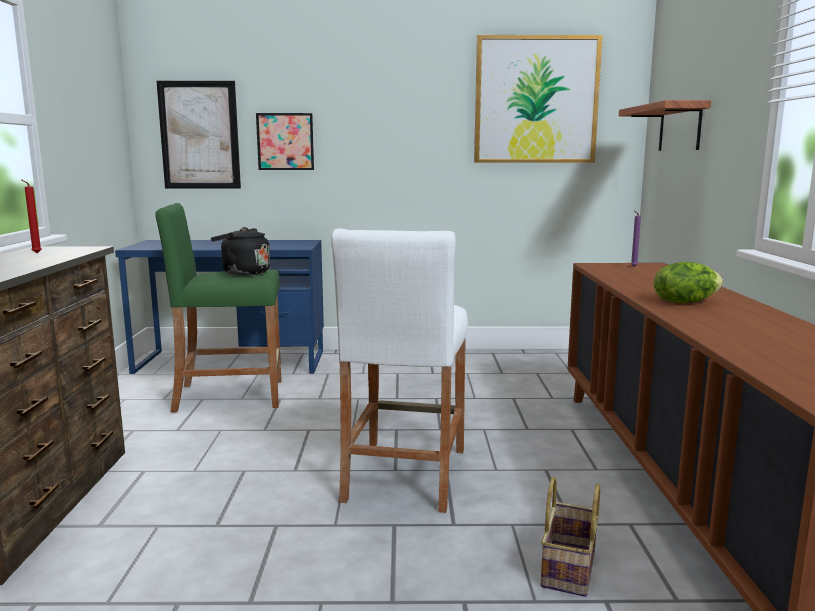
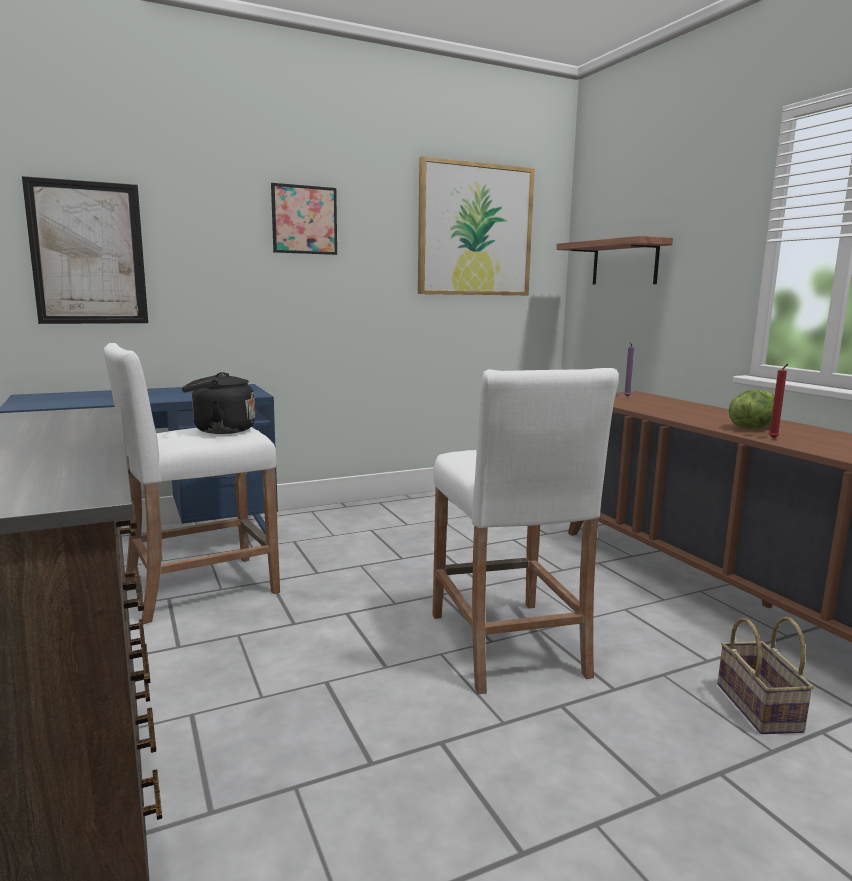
camera: 25 degrees left, 0 degrees up
red candle [21,179,42,253] -> red candle moved to [769,364,788,439]
green stool [156,203,281,412] -> white stool [104,343,280,624]
picture [256,113,314,170] -> picture moved to [271,183,337,255]

